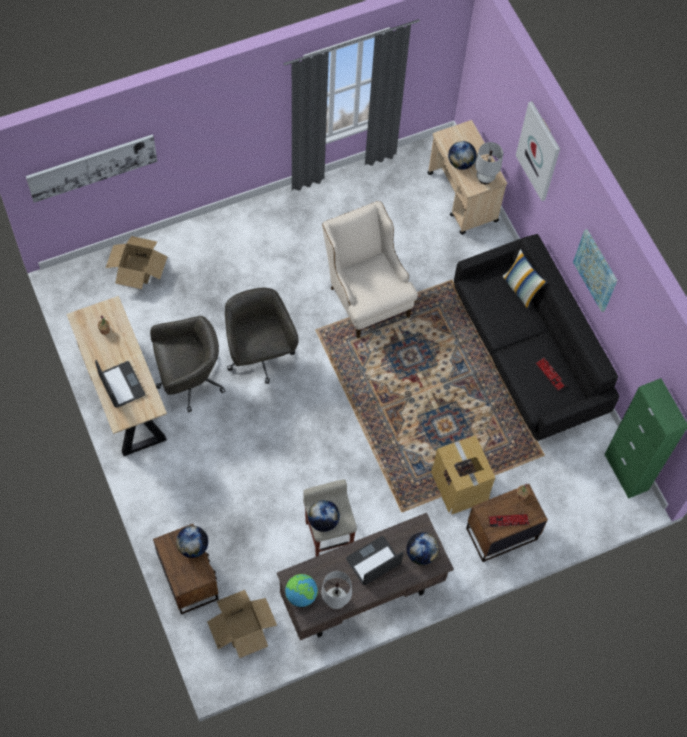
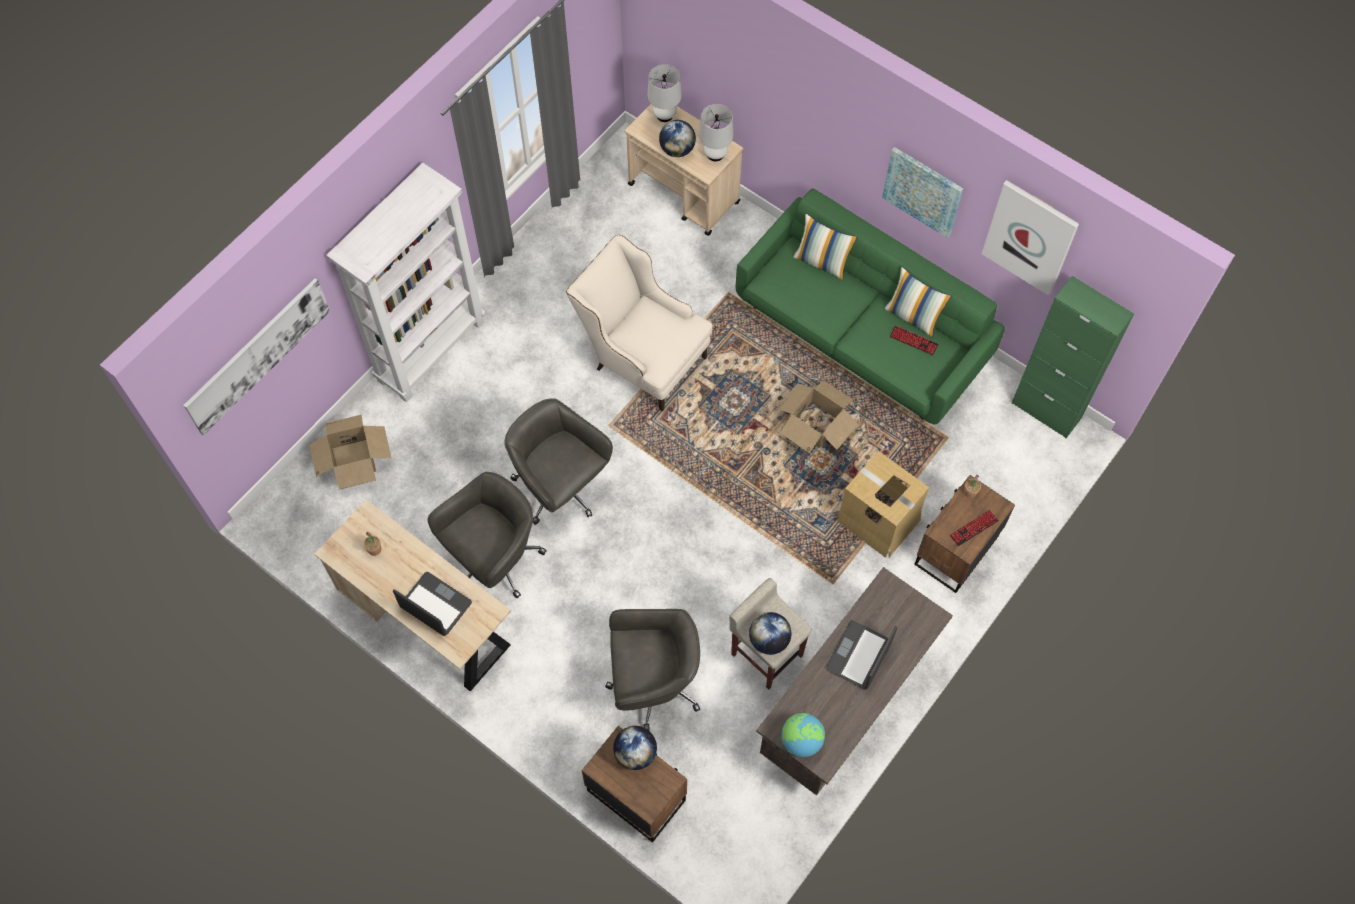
camera: 25 degrees left, 0 degrees up
cardboard box [207,590,277,658] -> cardboard box moved to [776,381,858,453]
white table lamp [321,571,352,609] -> white table lamp moved to [647,64,682,122]
globe [407,532,439,565] -> none
black sofa [454,234,619,441] -> green sofa [736,188,1005,425]
picture [516,101,560,201] -> picture moved to [981,180,1079,295]
none -> white bookcase [326,163,486,402]
none -> grey office chair [605,609,700,730]
none -> pillow [884,267,952,338]

